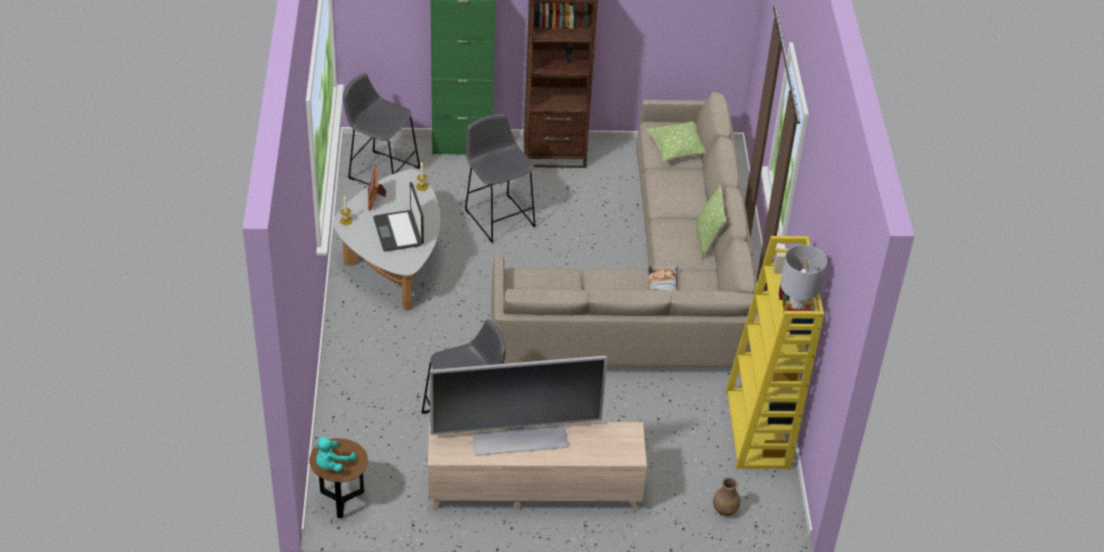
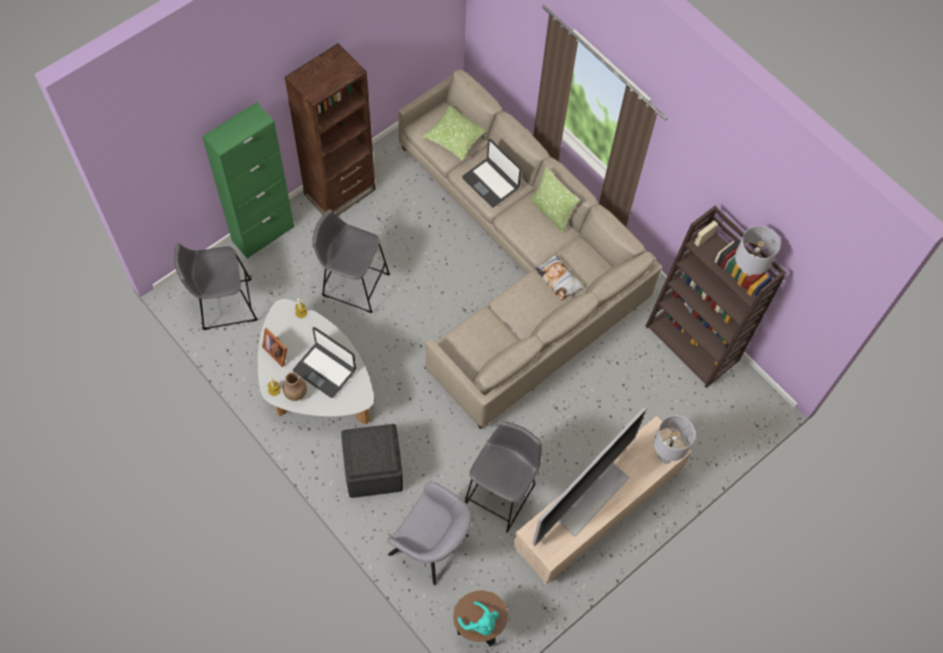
camera: 40 degrees left, 20 degrees up
turquoise plush toy [316,437,356,472] -> turquoise plush toy turned 45 degrees counterclockwise [458,601,499,636]
brown vase [713,477,740,516] -> brown vase moved to [283,372,307,401]
yellow bookcase [725,236,824,469] -> brown bookcase [645,206,787,388]
none -> grey ottoman [341,424,403,498]
none -> grey armchair [387,482,473,585]
none -> laptop [462,139,522,207]
none -> grey table lamp [654,415,695,464]

